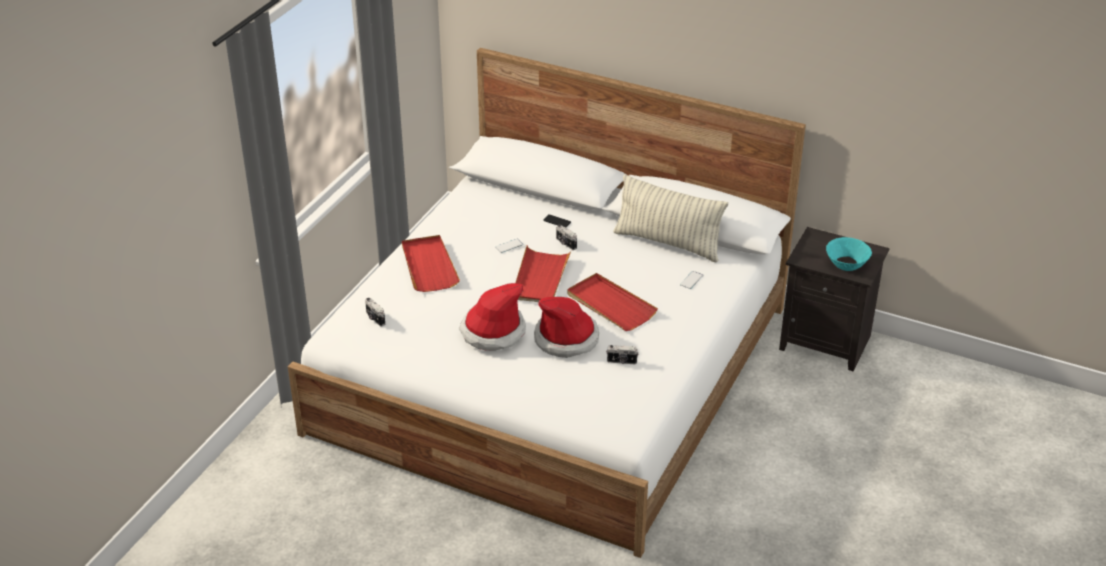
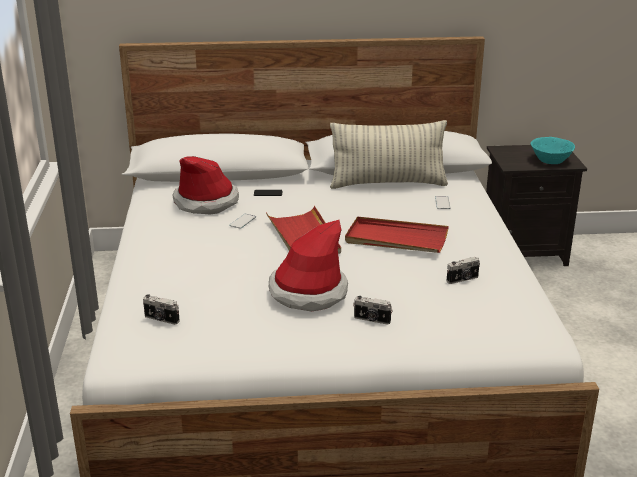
camera: 30 degrees left, 10 degrees down
red tray [402,235,460,292] -> none
hat [534,297,599,358] -> hat moved to [172,156,239,214]
camera [556,224,577,250] -> camera moved to [353,296,393,325]

